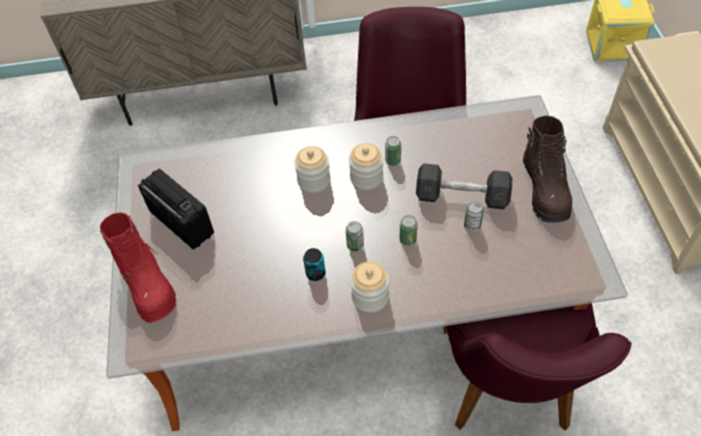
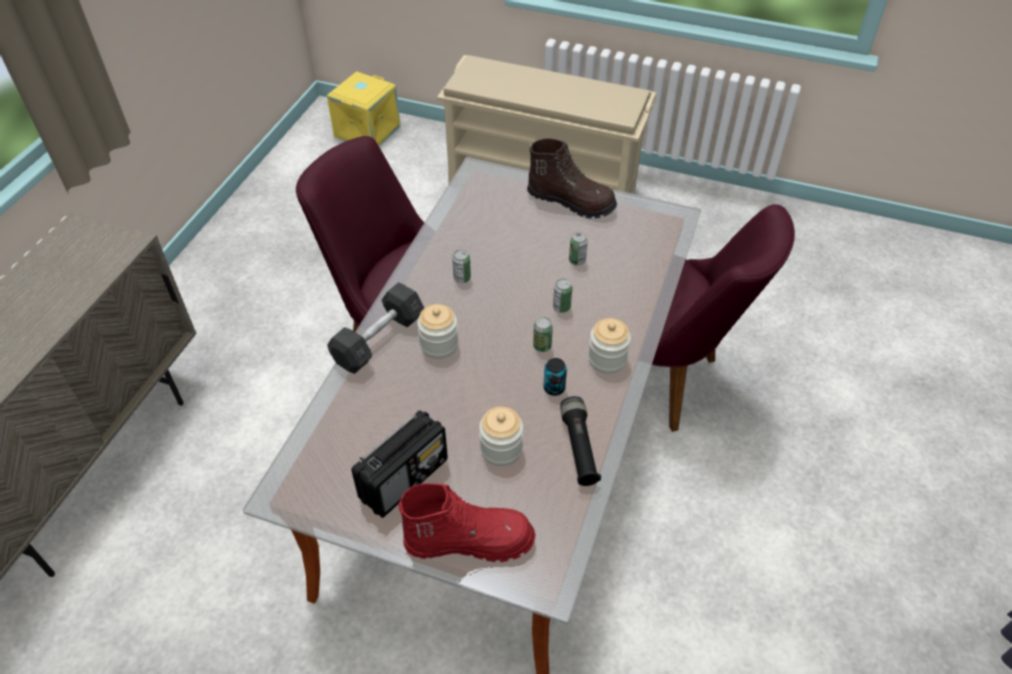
camera: 65 degrees left, 5 degrees down
radio [138,168,214,250] -> radio turned 150 degrees clockwise [351,410,448,518]
jar [349,143,383,191] -> jar moved to [479,407,523,466]
grey dumbbell [416,163,512,209] -> grey dumbbell moved to [327,282,424,374]
none -> black flashlight [560,396,601,486]

